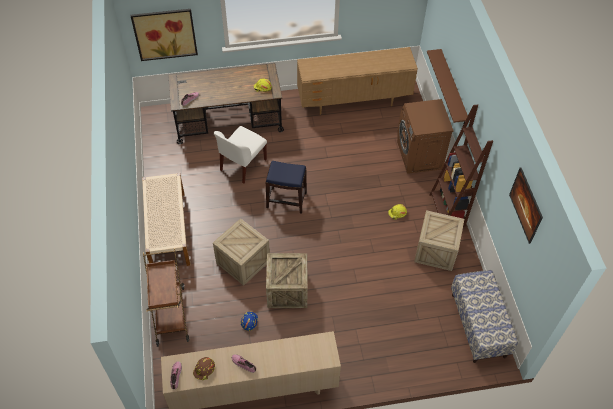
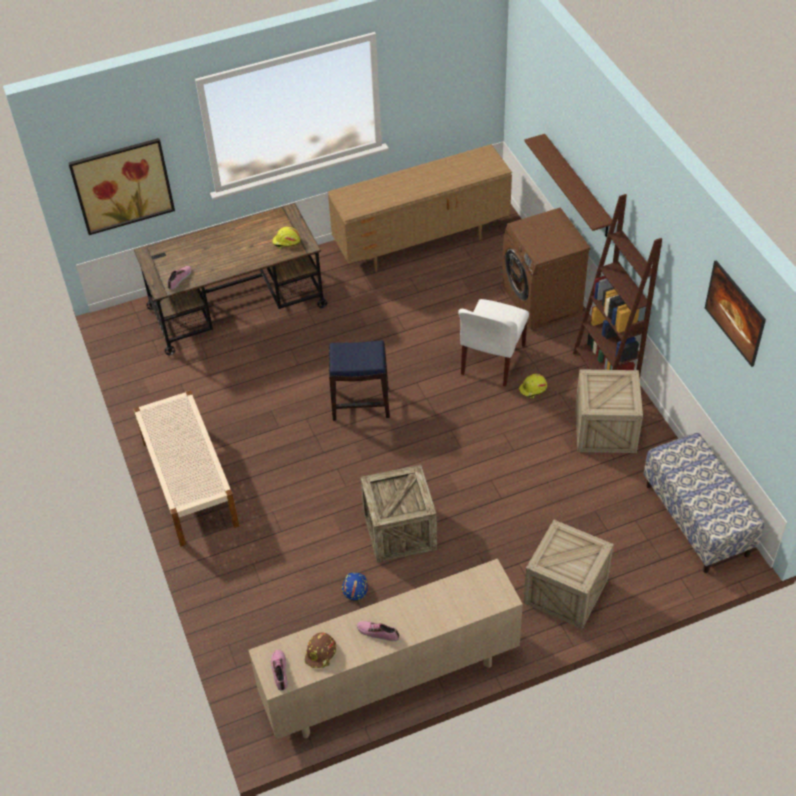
camera: 10 degrees left, 5 degrees down
brown cart [143,248,189,347] -> none
crate [213,218,270,286] -> crate moved to [523,520,614,629]
white chair [214,126,267,184] -> white chair moved to [458,299,529,386]

